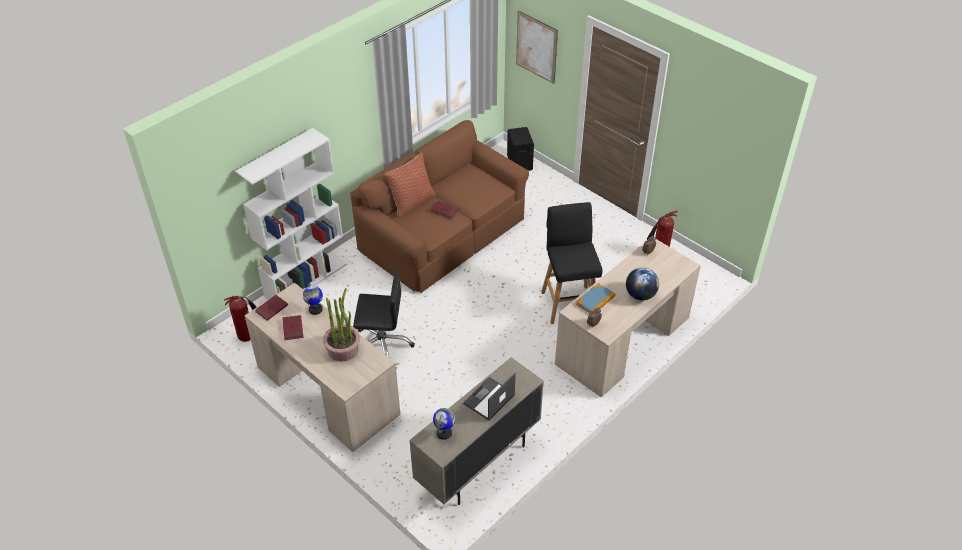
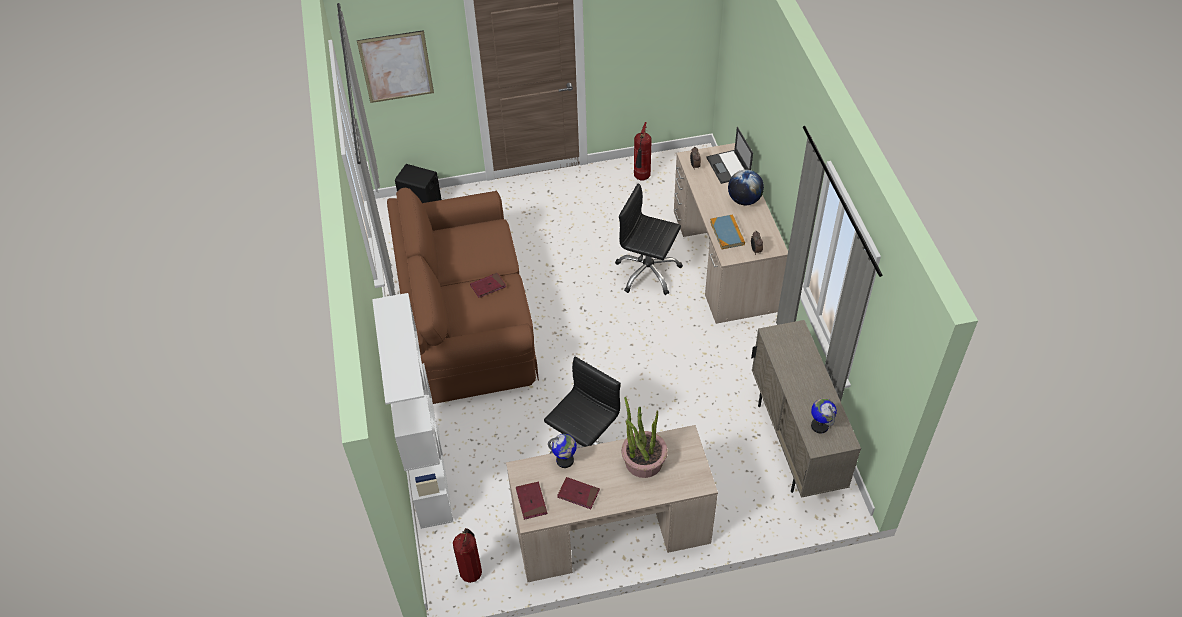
camera: 55 degrees left, 5 degrees up
pillow [385,153,436,218] -> none
laptop [463,373,516,421] -> laptop moved to [707,127,753,184]
black stool [541,202,603,324] -> black office chair [615,183,683,295]

